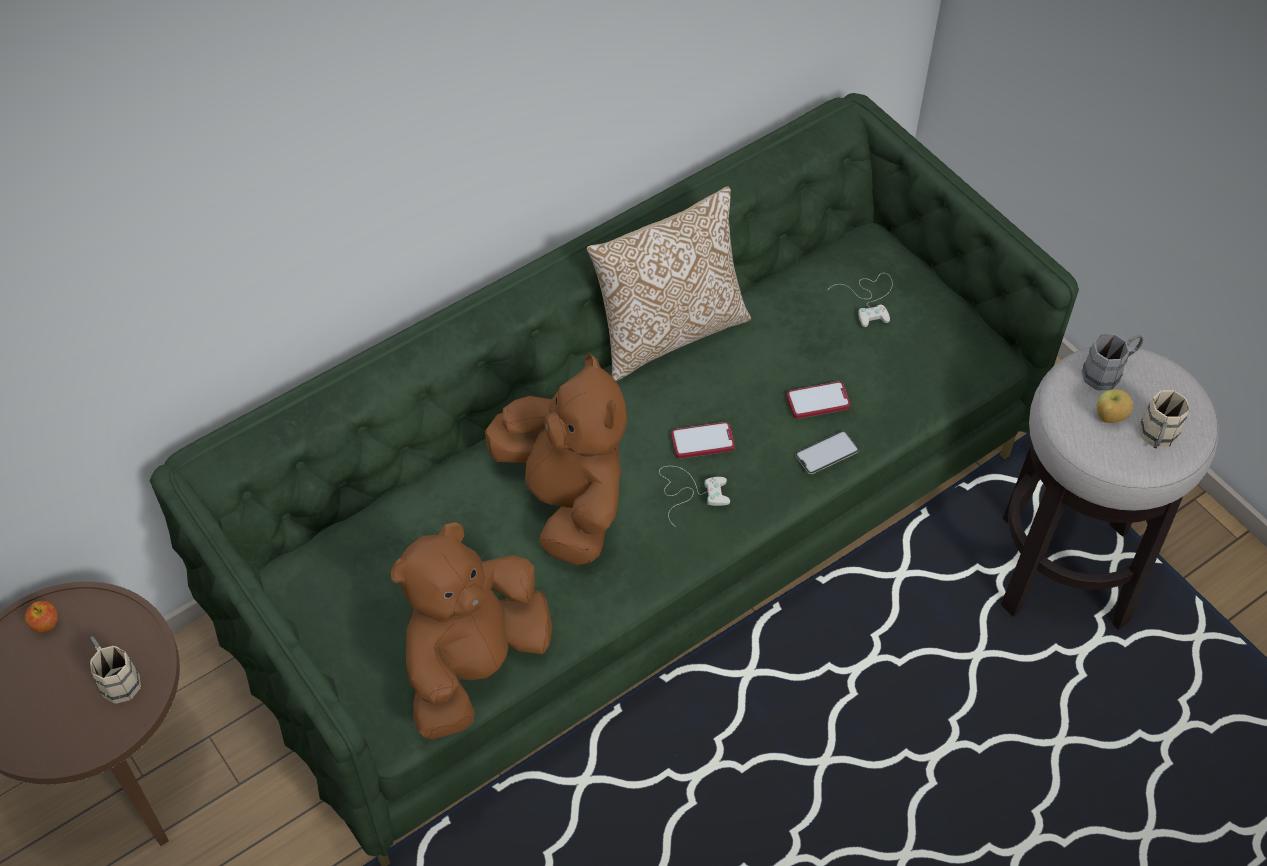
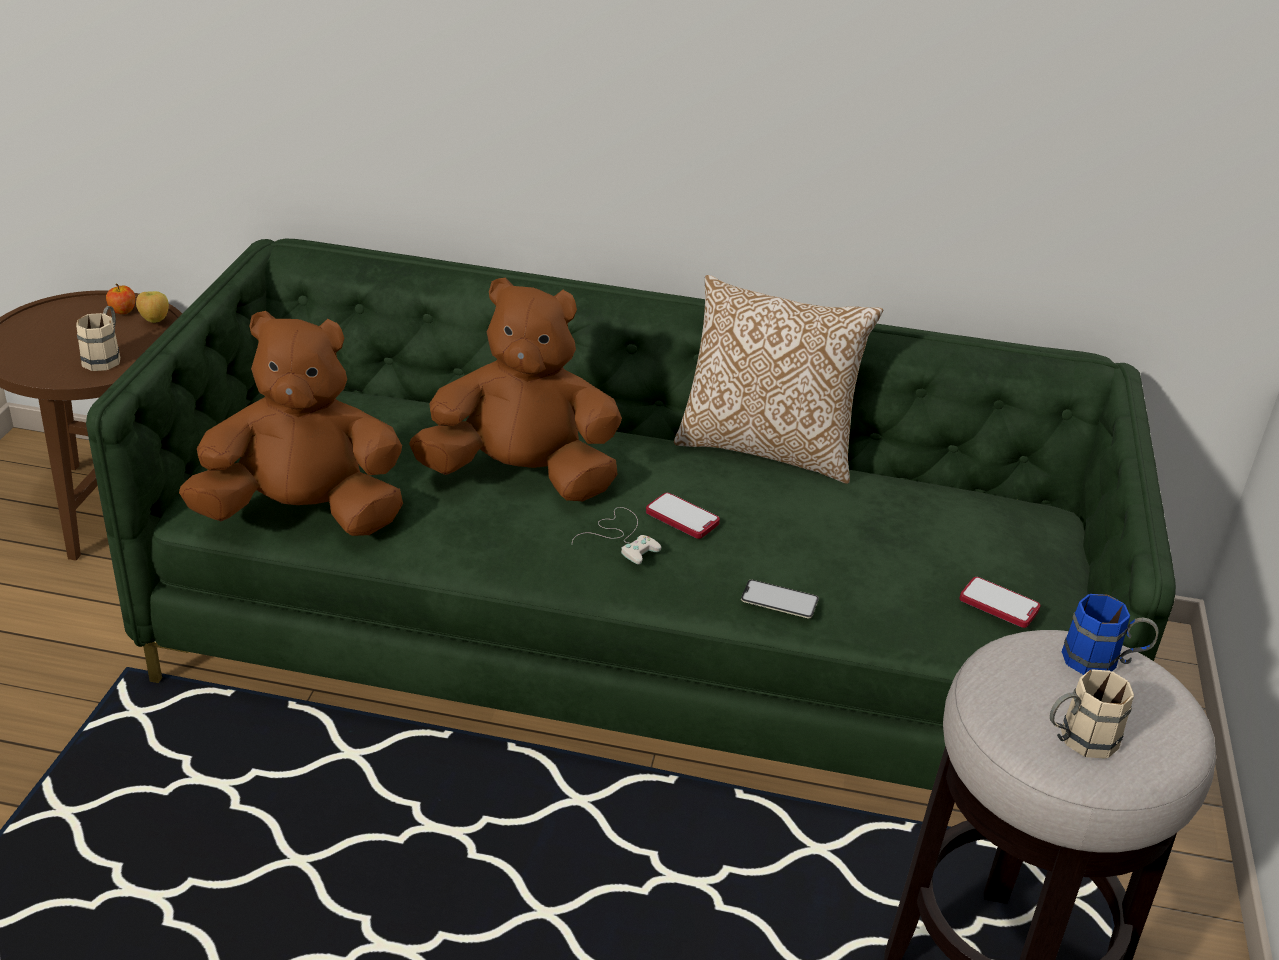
camera: 45 degrees right, 20 degrees down
brown plush toy [485,353,627,565] -> brown plush toy turned 105 degrees counterclockwise [409,278,622,501]
phone [787,382,850,419] -> phone moved to [960,577,1040,628]
white game controller [827,273,893,327] -> none
grey mug [1082,334,1143,390] -> blue mug [1062,594,1159,675]
apple [1097,389,1133,423] -> apple moved to [136,291,169,323]

